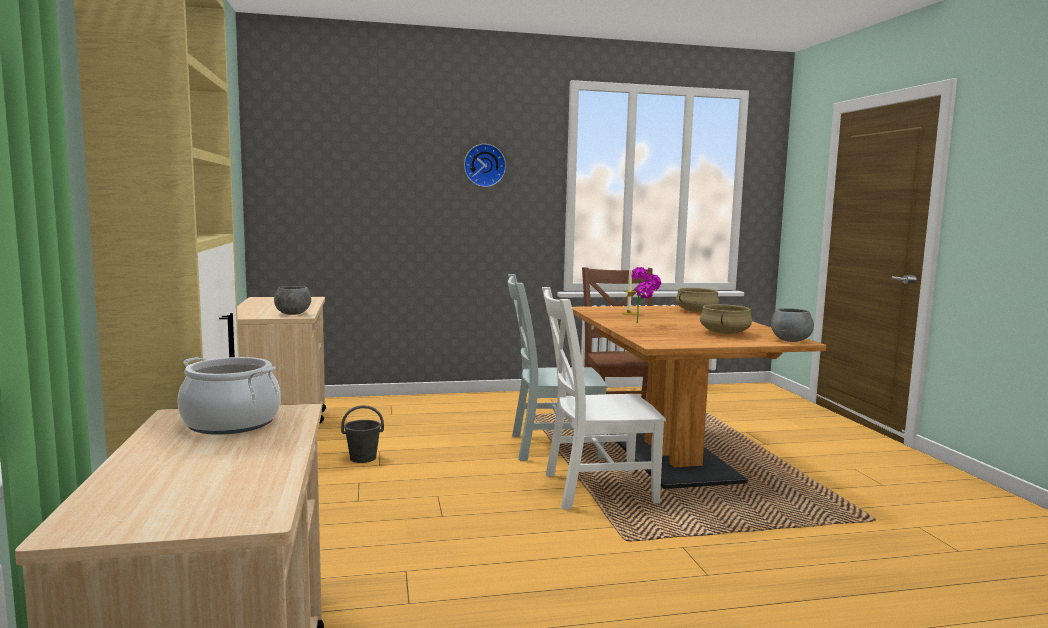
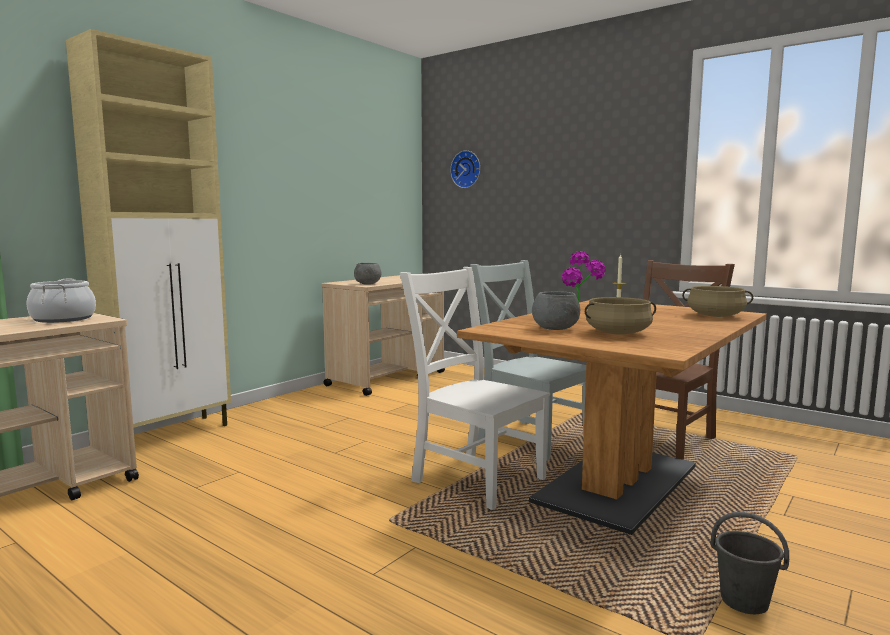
camera: 50 degrees right, 0 degrees up
grey bucket [341,405,384,463] -> grey bucket moved to [711,512,789,614]
wall clock [464,144,506,187] -> wall clock moved to [450,150,480,188]
grey bowl [771,308,814,342] -> grey bowl moved to [532,291,580,330]

